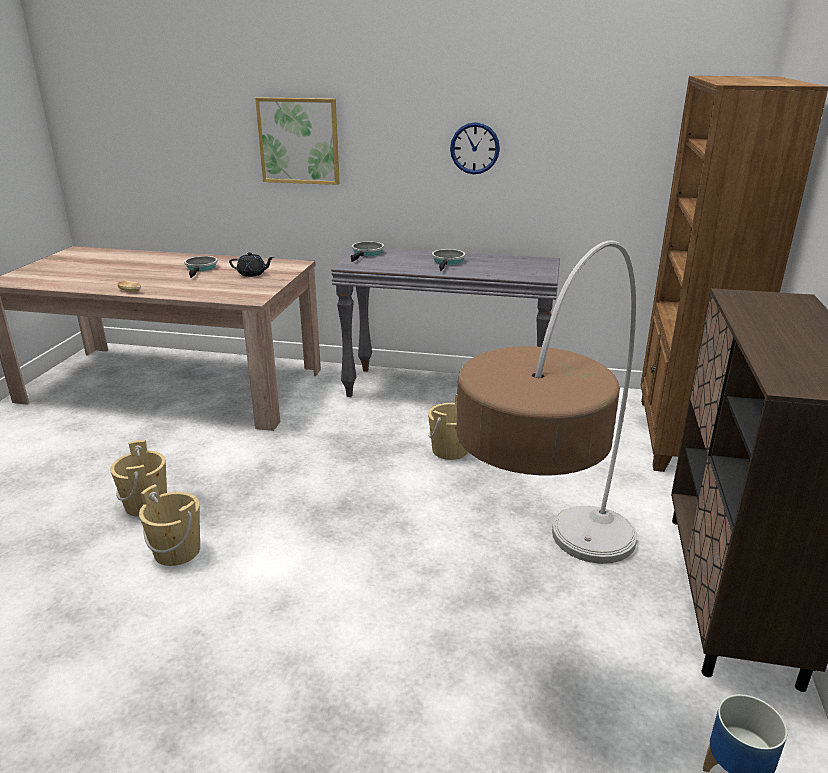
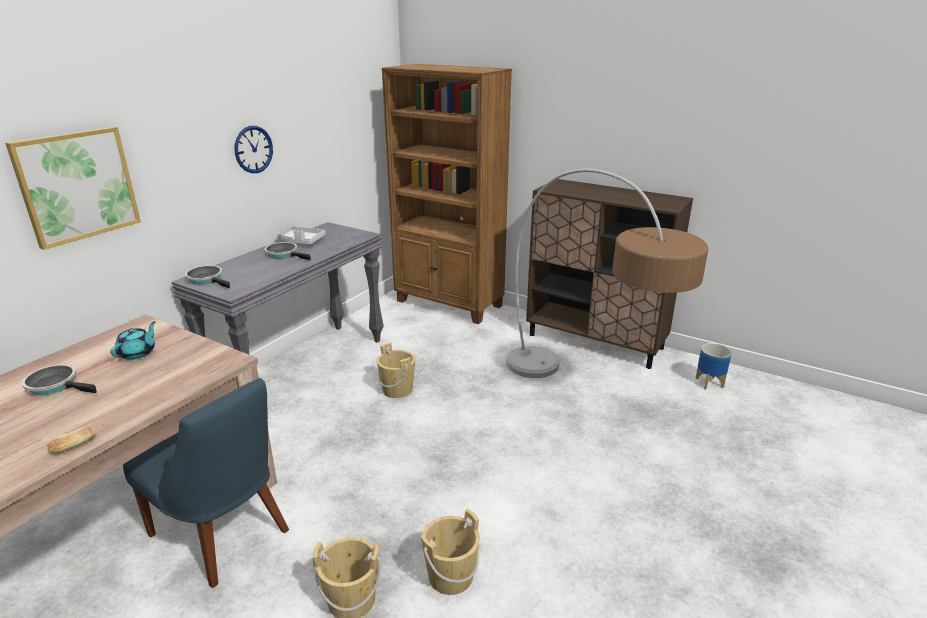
camera: 70 degrees left, 0 degrees up
black teapot [229,252,274,277] -> turquoise teapot [110,321,156,360]
none -> blue chair [123,378,289,588]
none -> grey tray [277,226,325,245]

